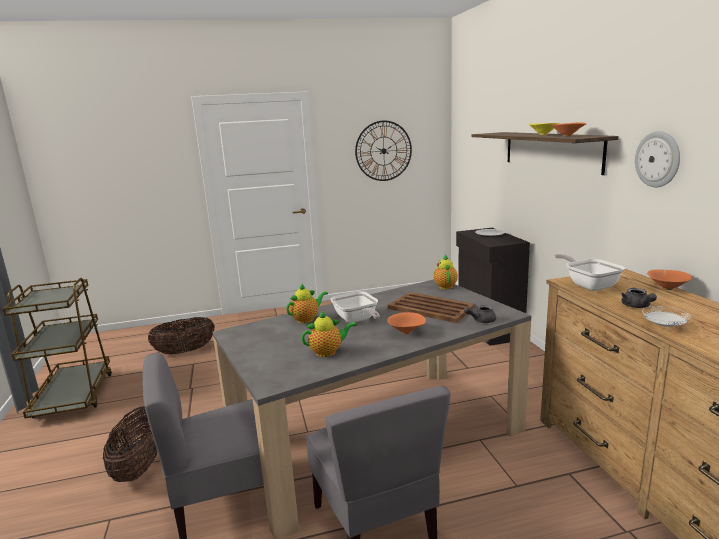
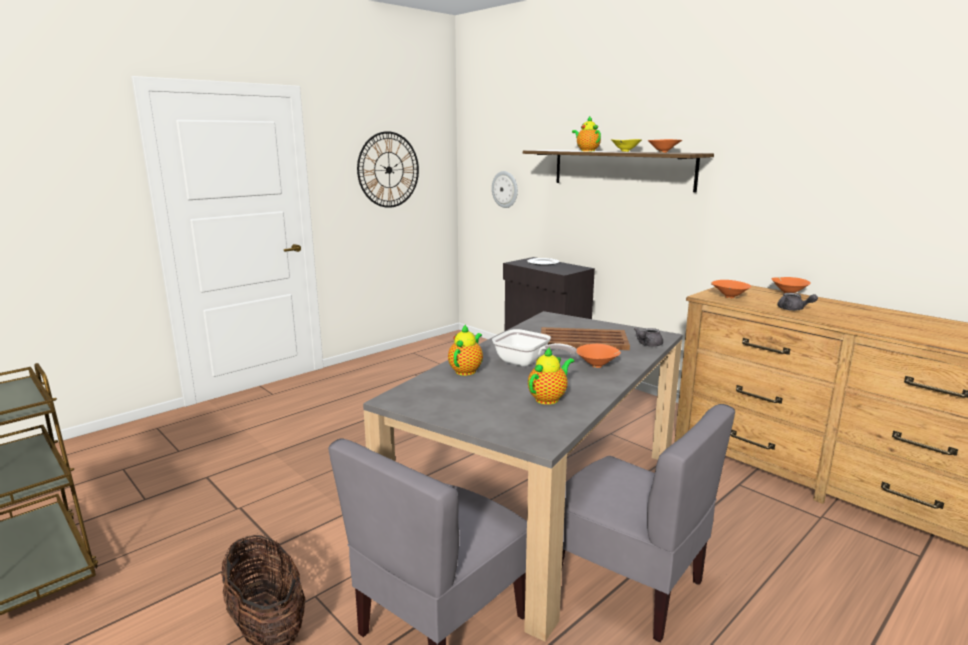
camera: 30 degrees left, 0 degrees up
basket [148,317,215,354] -> none
teapot [434,254,458,289] -> teapot moved to [572,116,601,151]
frying pan [555,253,625,291] -> orange bowl [711,280,751,298]
wall clock [635,131,680,187] -> wall clock moved to [492,171,518,208]
white plate [642,306,691,327] -> none

